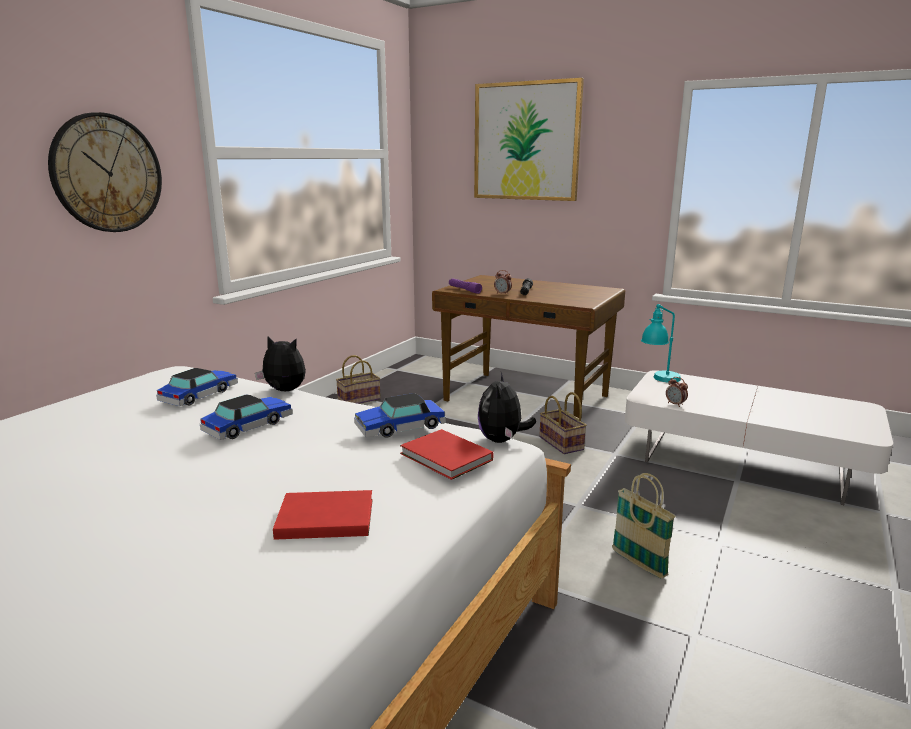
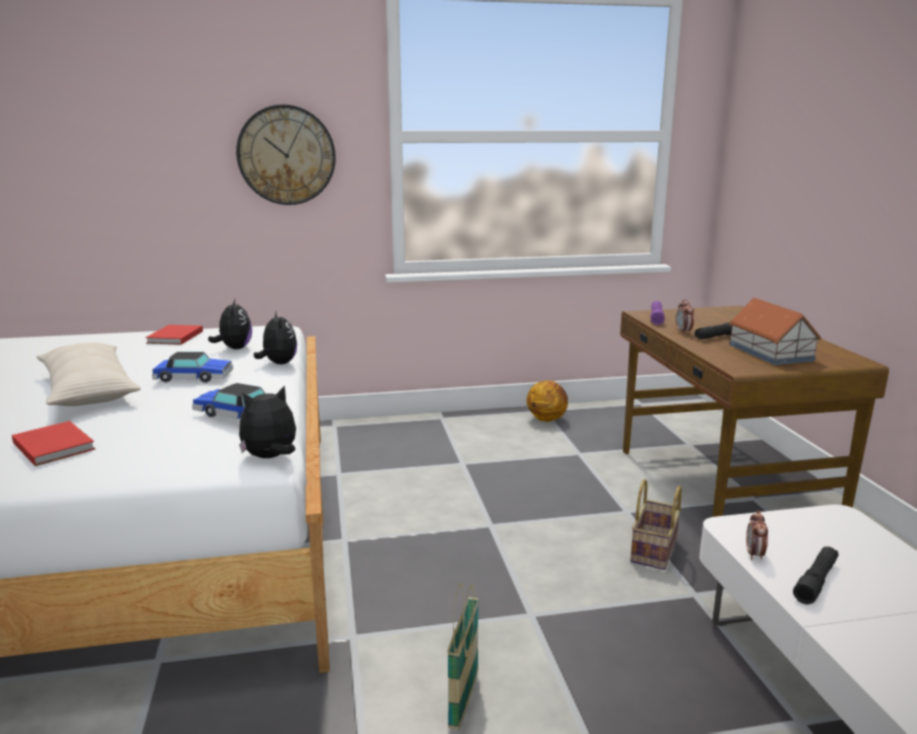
camera: 50 degrees right, 0 degrees up
toy car [156,368,238,406] -> plush toy [208,299,252,349]
basket [336,355,381,404] -> basketball [527,380,568,422]
red book [400,429,493,480] -> red book moved to [145,325,203,345]
picture [474,78,584,201] -> none
turquoise table lamp [641,304,681,382] -> none
none -> beige pillow [37,342,140,406]
none -> toy house [729,298,822,365]
none -> black flashlight [793,546,839,605]

